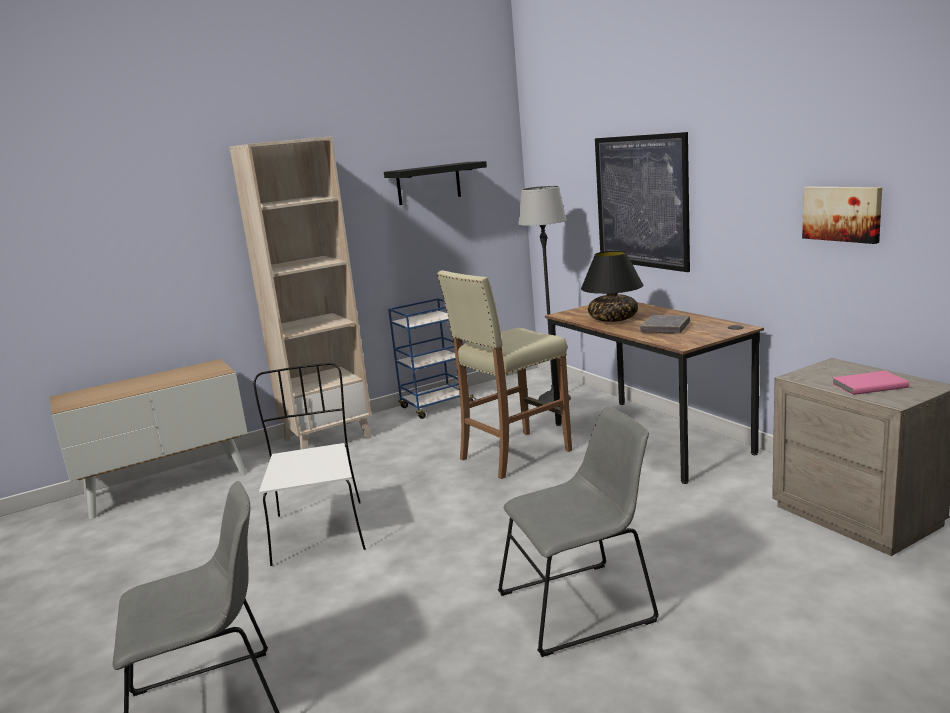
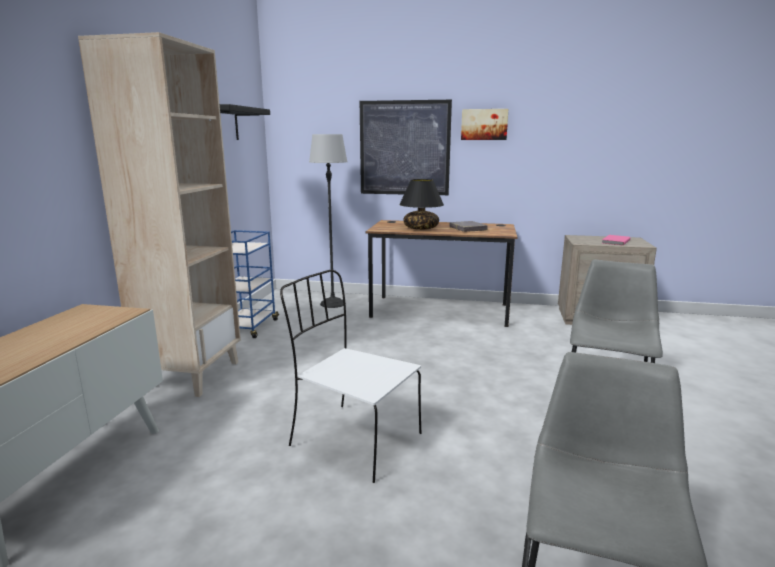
camera: 50 degrees left, 0 degrees up
beige stool [437,270,572,479] -> none
picture [802,187,882,244] -> picture moved to [461,109,508,140]

